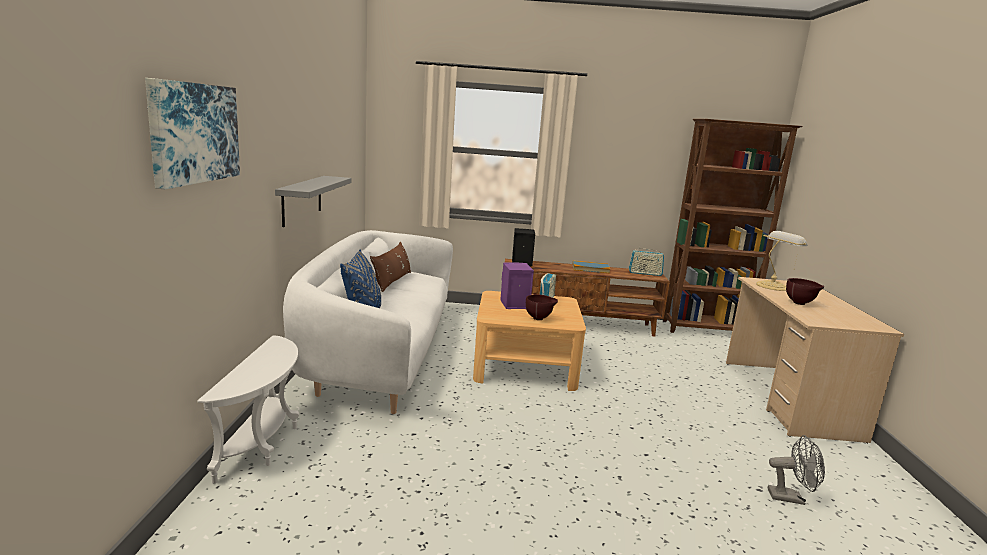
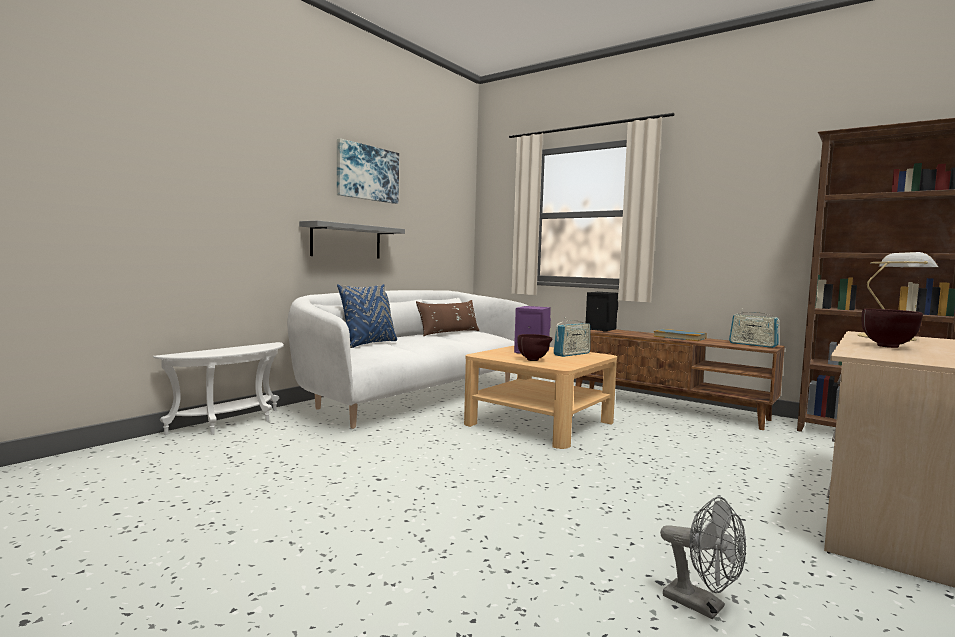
camera: 35 degrees right, 10 degrees down
picture [145,78,240,189] -> picture moved to [337,138,399,204]

